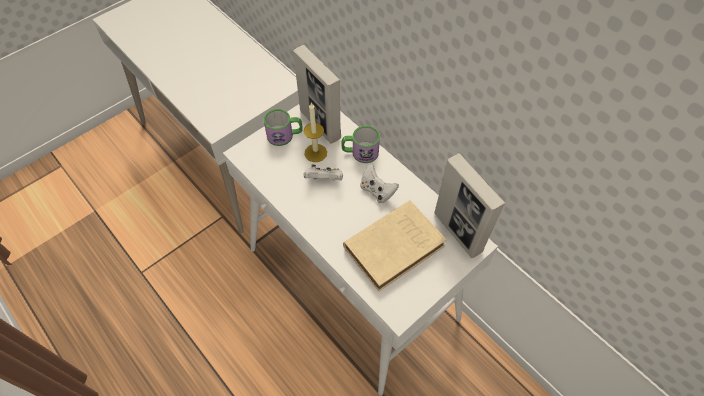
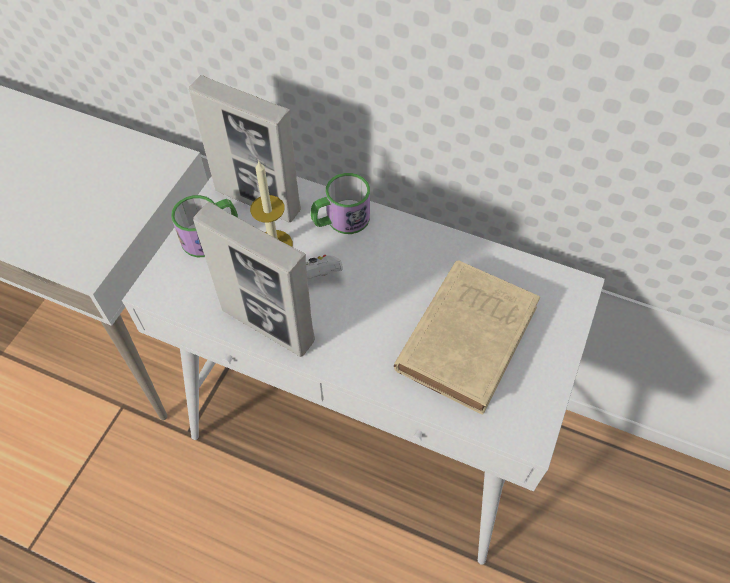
camera: 25 degrees left, 0 degrees up
white game controller [360,164,399,203] -> none
picture frame [434,153,505,258] -> picture frame moved to [193,202,315,357]

